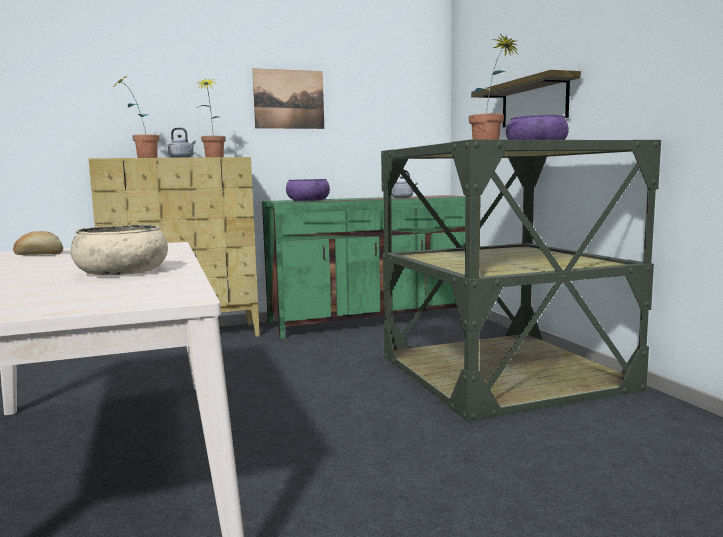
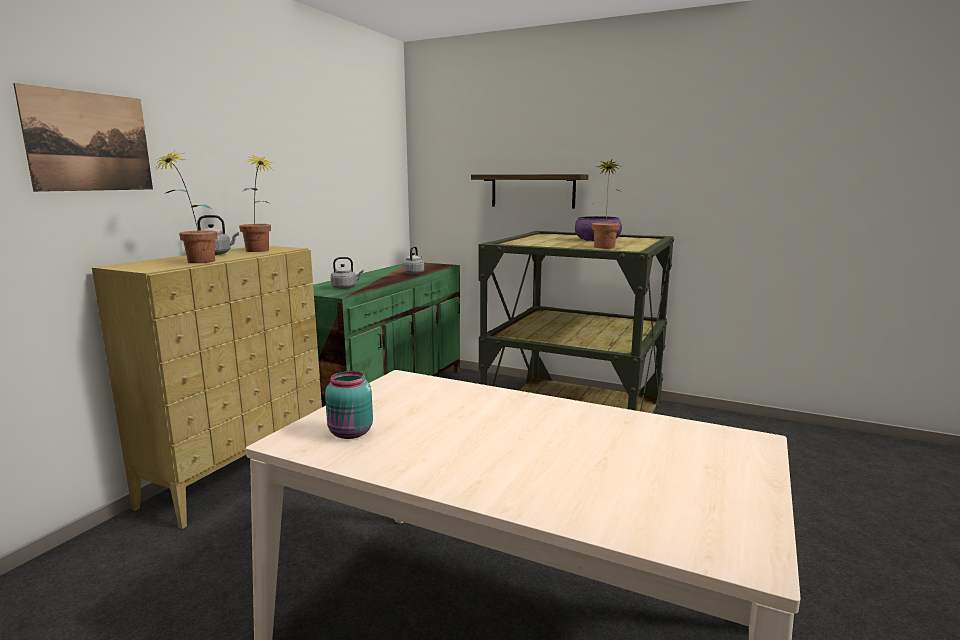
camera: 45 degrees left, 5 degrees up
bread [13,231,63,255] -> turquoise jar [325,371,373,439]
beige bowl [71,225,168,275] -> none
picture [252,68,324,129] -> picture moved to [13,83,153,192]
purple bowl [286,179,330,201] -> grey kettle [330,257,364,289]

